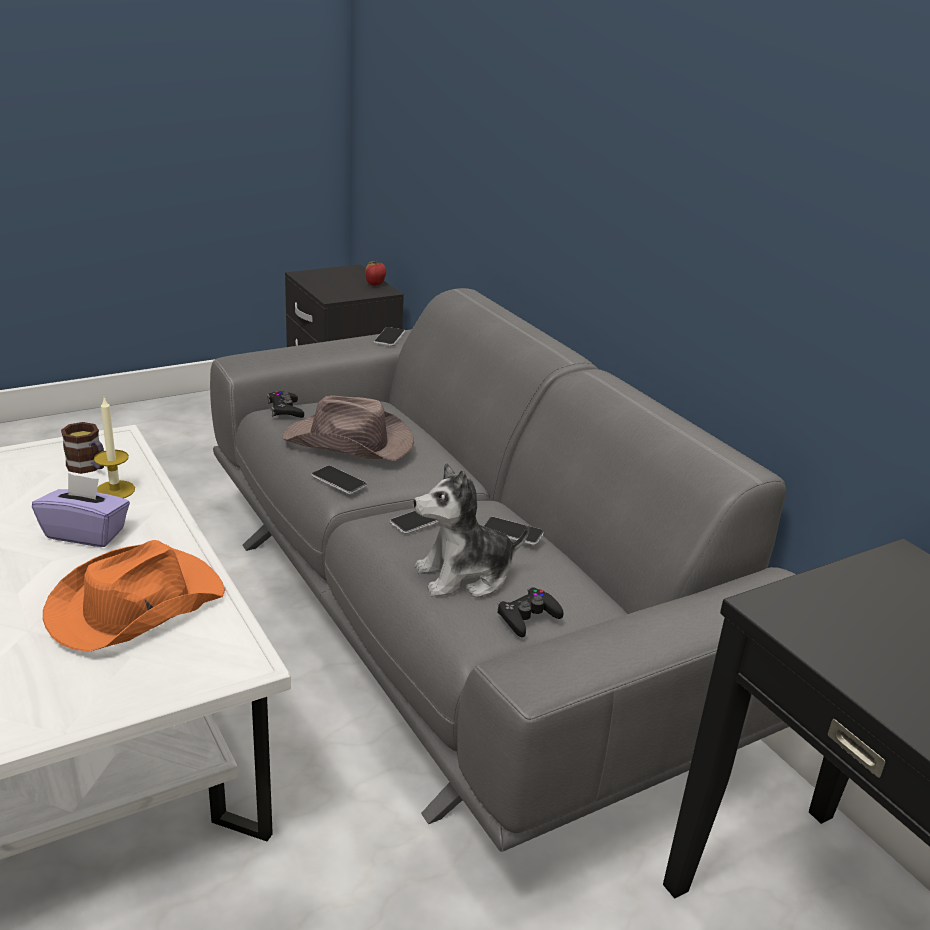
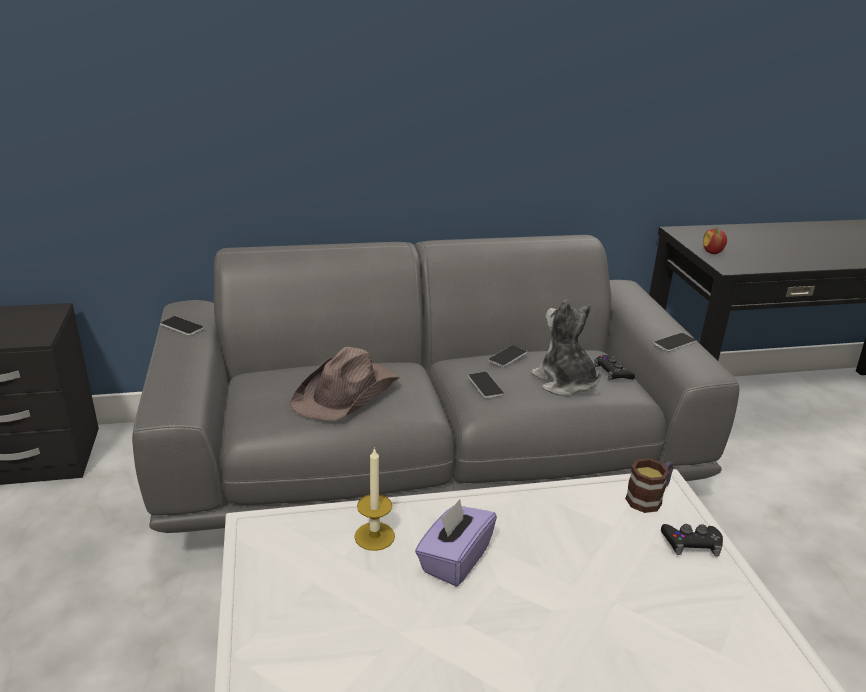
camera: 70 degrees left, 0 degrees up
orange hat [43,540,225,652] -> none
mug [61,422,104,474] -> mug moved to [625,458,673,513]
black game controller [267,391,304,418] -> black game controller moved to [661,524,723,557]
phone [311,466,367,494] -> phone moved to [654,333,697,352]
apple [365,260,386,286] -> apple moved to [703,227,727,254]
plush toy [413,463,530,598] -> plush toy turned 150 degrees clockwise [531,299,601,396]

